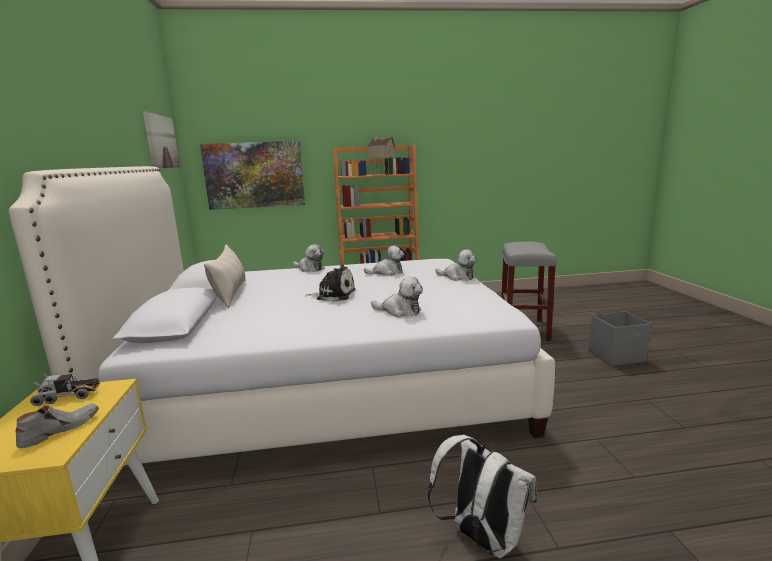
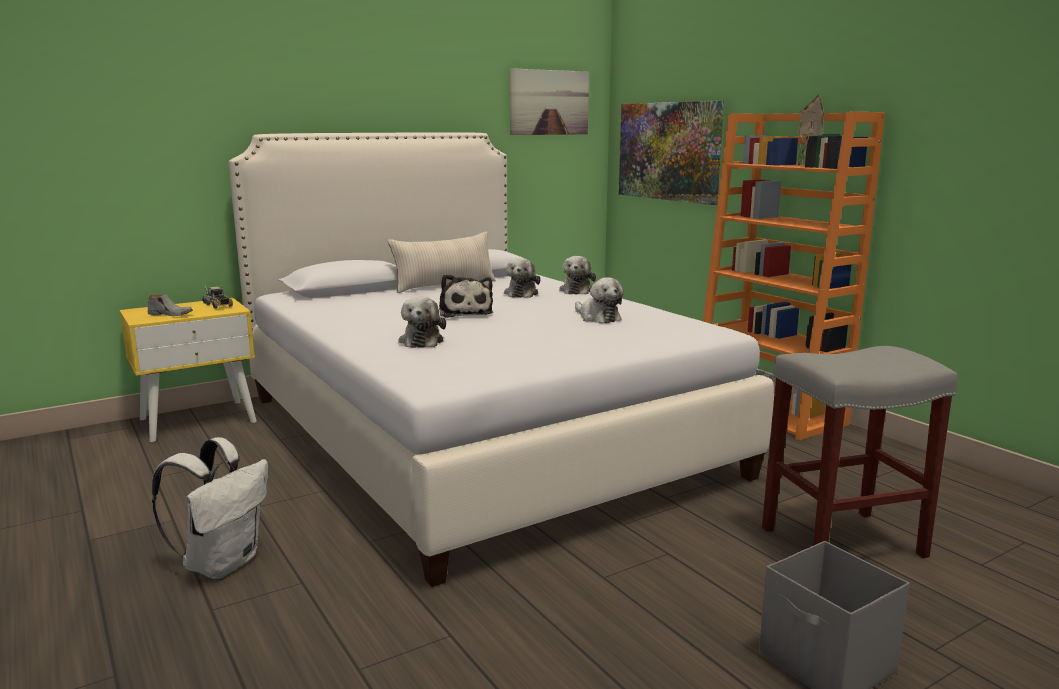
camera: 65 degrees right, 0 degrees up
plush toy [435,249,476,281] -> plush toy moved to [504,258,541,298]

